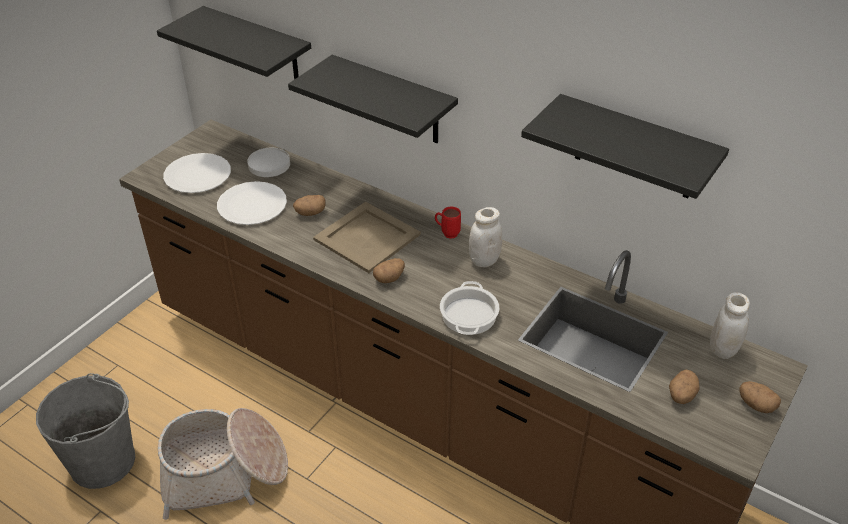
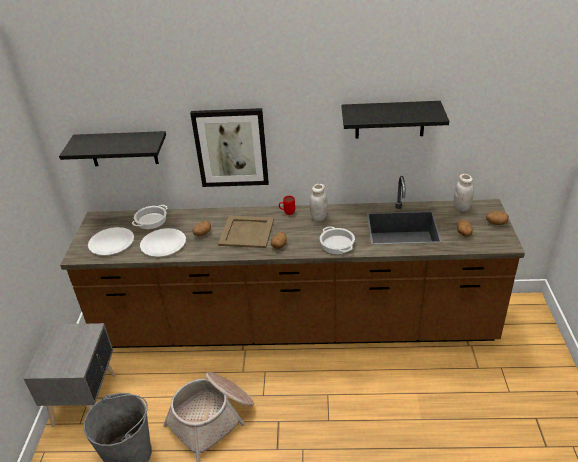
camera: 30 degrees left, 5 degrees down
white plate [247,148,290,177] -> cooking pot [132,205,167,229]
black shelf [288,55,458,143] -> picture [190,108,269,187]
none -> grey nightstand [24,323,116,427]

